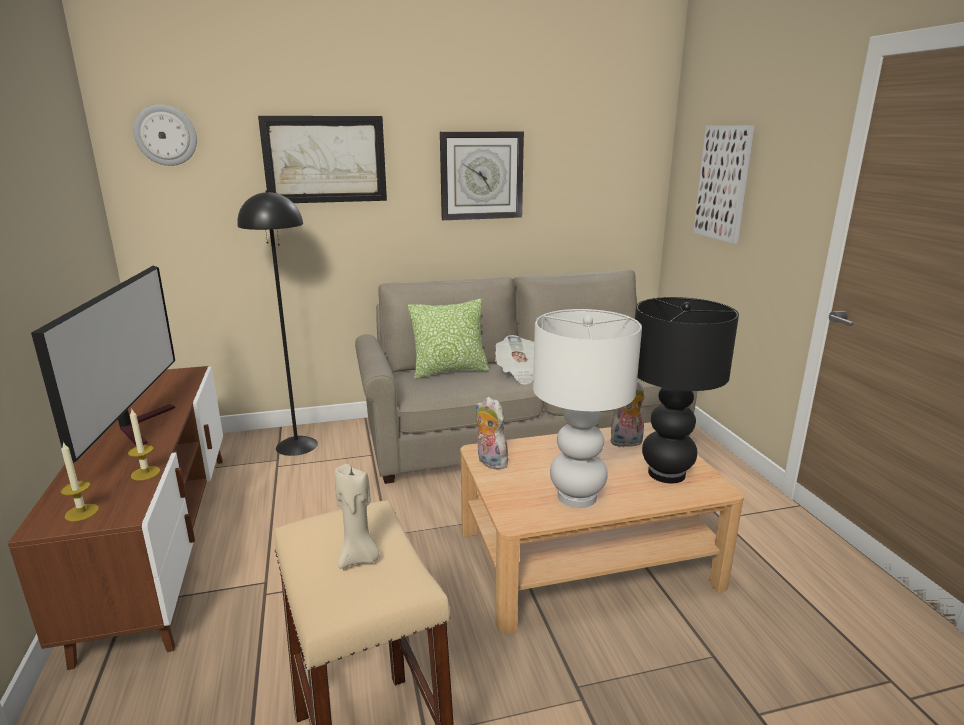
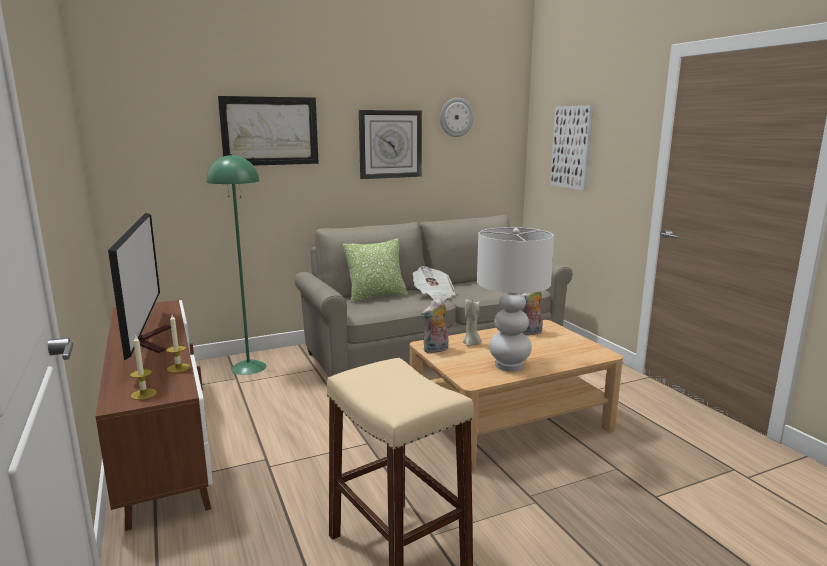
camera: 10 degrees left, 5 degrees down
wall clock [134,105,197,166] -> wall clock moved to [440,98,474,137]
black floor lamp [237,190,318,456] -> green floor lamp [206,154,266,375]
beige candle [335,464,380,568] -> beige candle moved to [463,298,481,347]
plush toy [475,397,510,469] -> plush toy turned 75 degrees counterclockwise [421,298,448,354]
black table lamp [635,297,739,483] -> none

